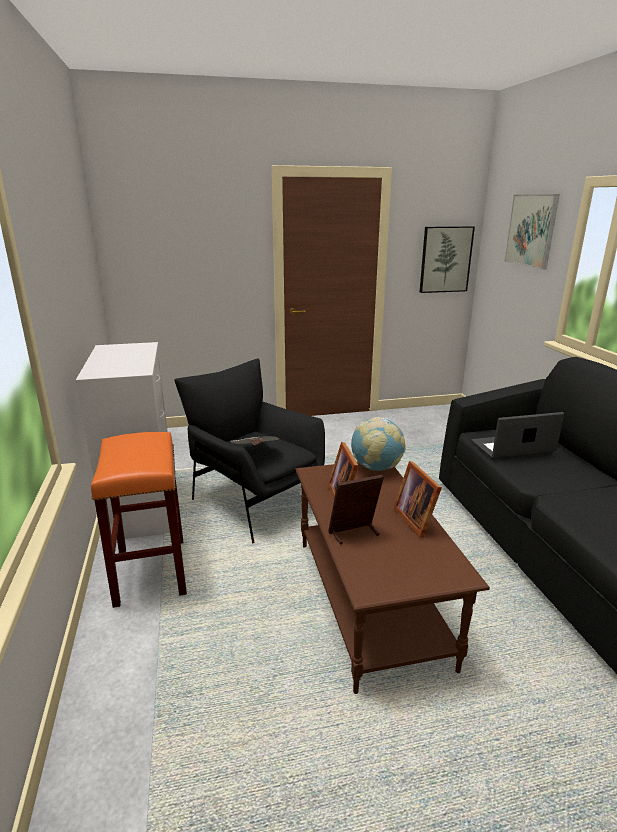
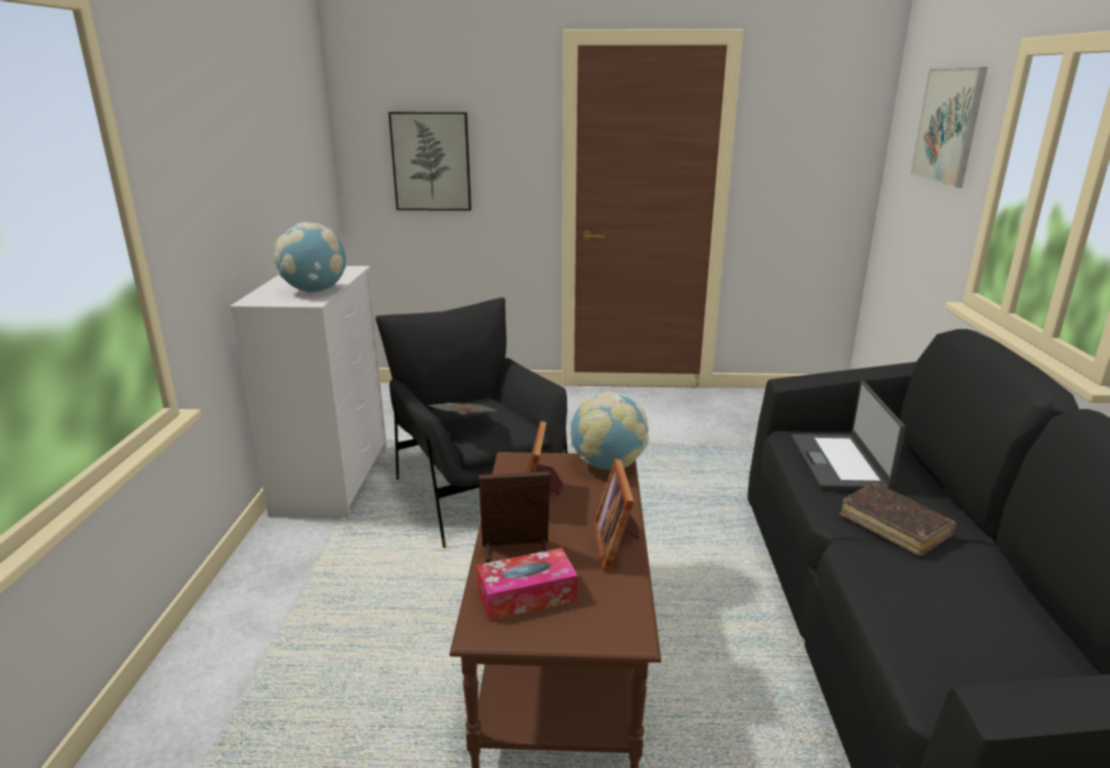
camera: 15 degrees right, 0 degrees up
orange stool [91,432,187,608] -> none
picture [420,226,475,293] -> picture moved to [388,112,471,211]
laptop [471,412,564,459] -> laptop turned 90 degrees counterclockwise [792,381,906,490]
none -> globe [274,222,346,293]
none -> tissue box [476,548,578,621]
none -> brown book [839,483,956,557]

